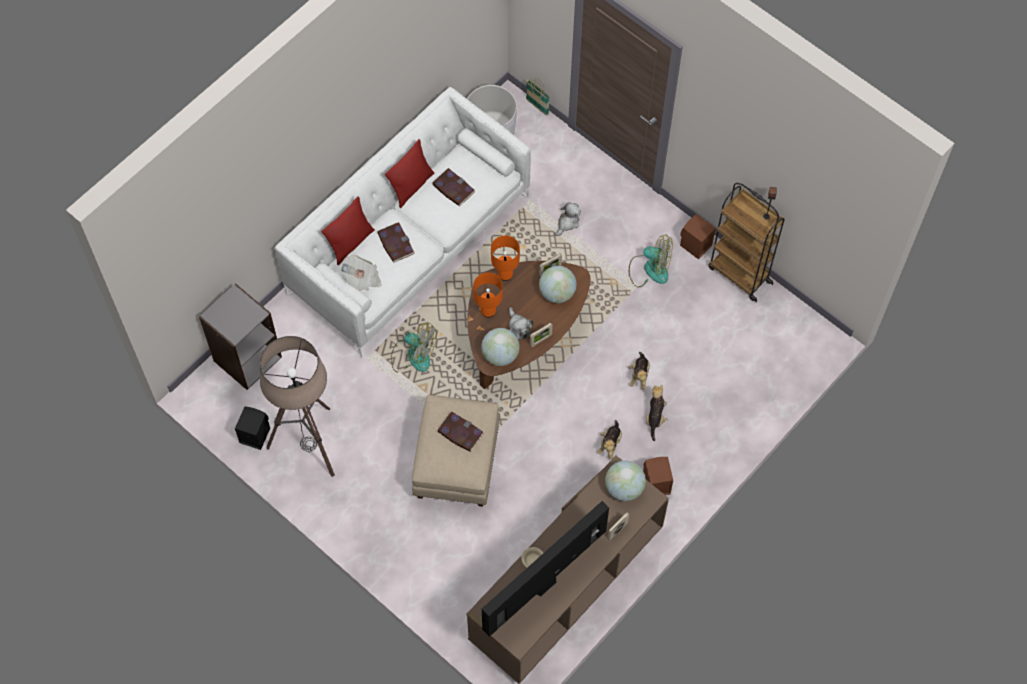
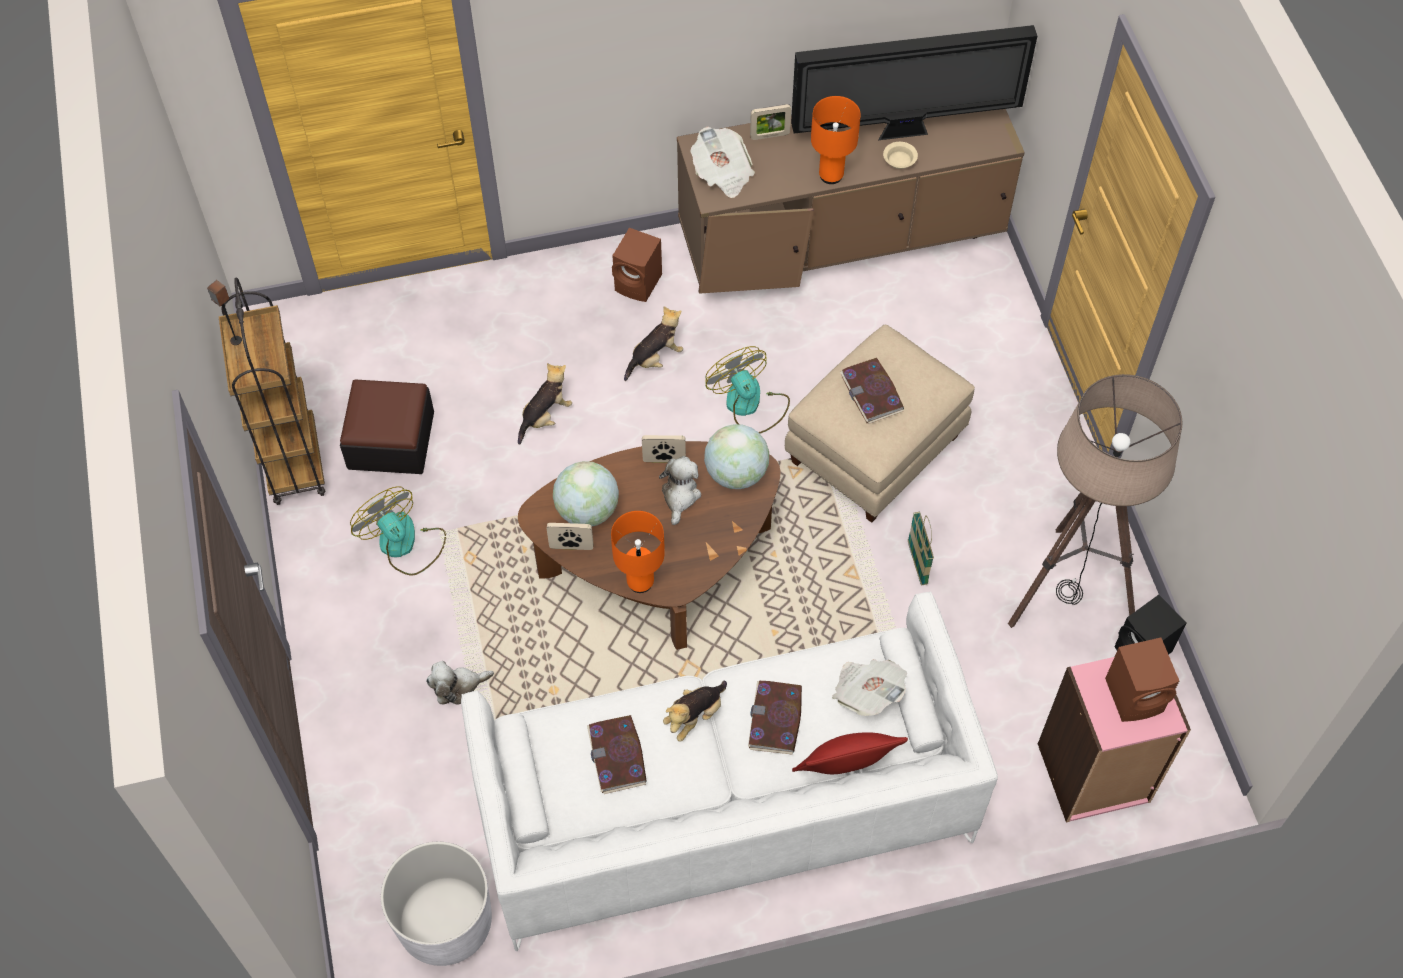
camera: 145 degrees left, 5 degrees down
grey bookcase [199,283,282,390] -> pink bookcase [1038,657,1191,822]
red pillow [385,139,435,208] -> none
fan [391,323,437,373] -> fan moved to [705,346,790,433]
orange table lamp [473,273,503,318] -> orange table lamp moved to [811,96,861,184]
basket [526,78,550,116] -> basket moved to [908,512,934,585]
globe [605,460,646,501] -> newspaper [690,127,755,198]
plush toy [646,384,668,441] -> plush toy moved to [663,681,727,742]
brown speaker [680,214,716,259] -> brown speaker moved to [1105,638,1179,722]
none -> ottoman [340,379,434,474]

